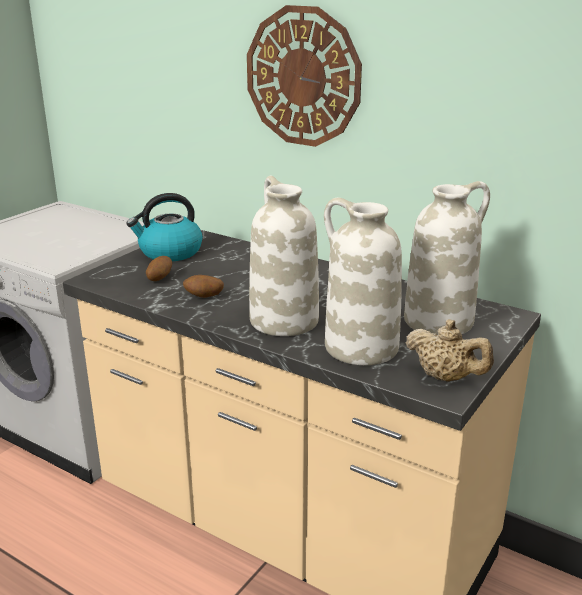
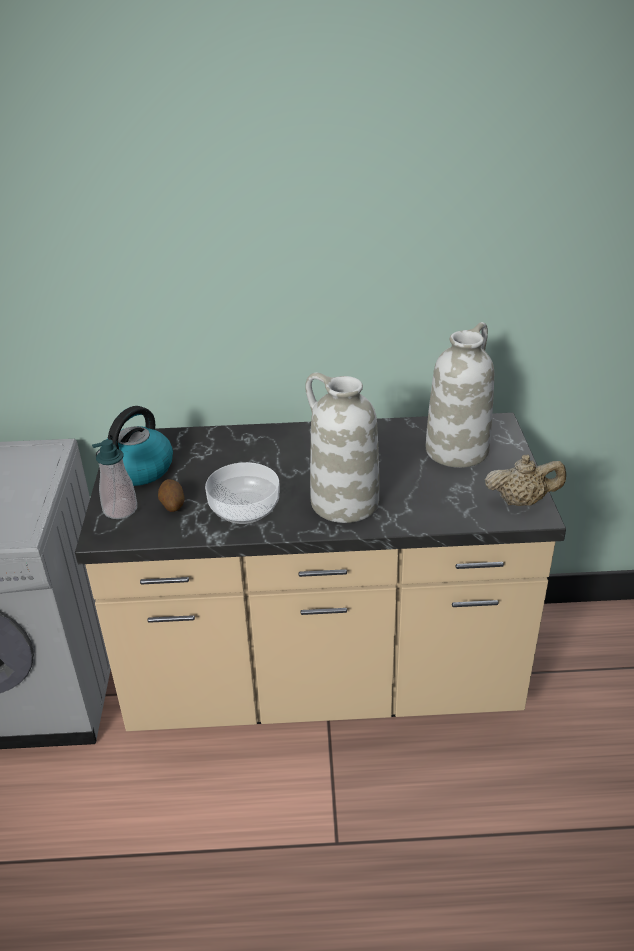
camera: 35 degrees left, 10 degrees up
potato [183,275,224,298] -> bowl [205,462,280,524]
wall clock [247,5,362,147] -> none
white vase [324,198,402,365] -> none
none -> soap dispenser [92,439,137,519]

